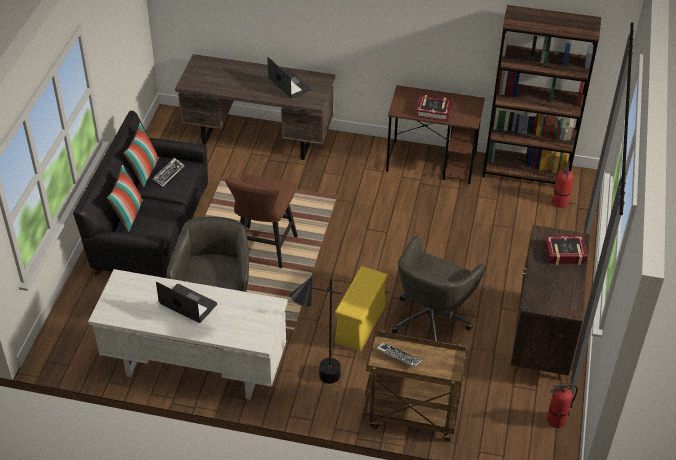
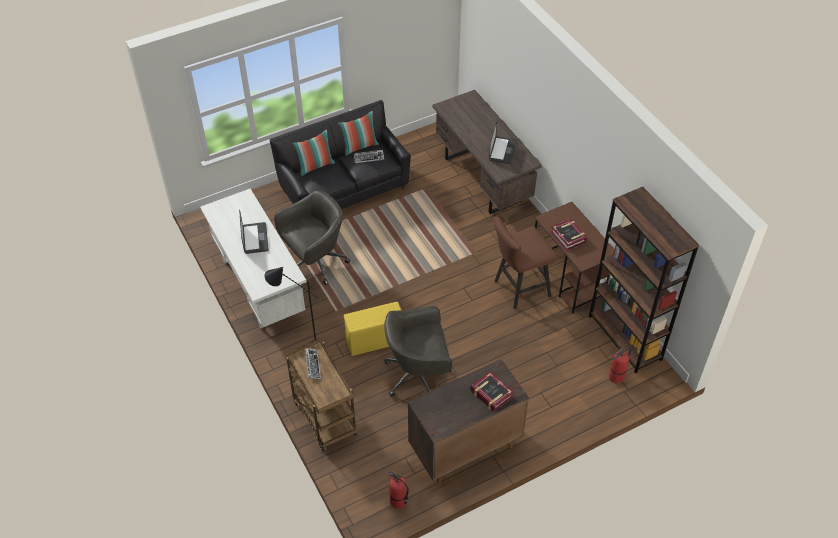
camera: 50 degrees right, 5 degrees up
brown stool [225,175,298,268] -> brown stool moved to [494,217,557,309]

